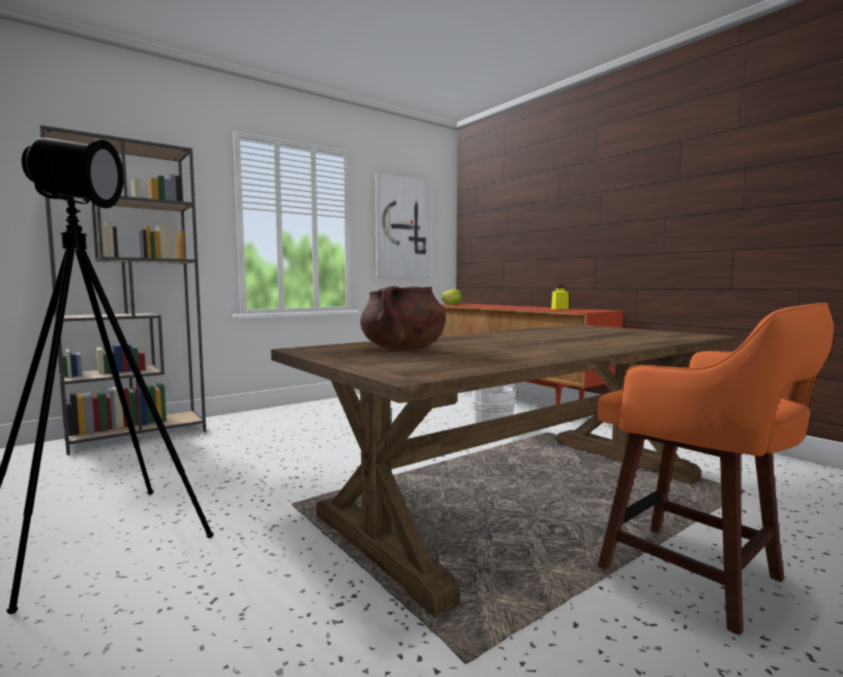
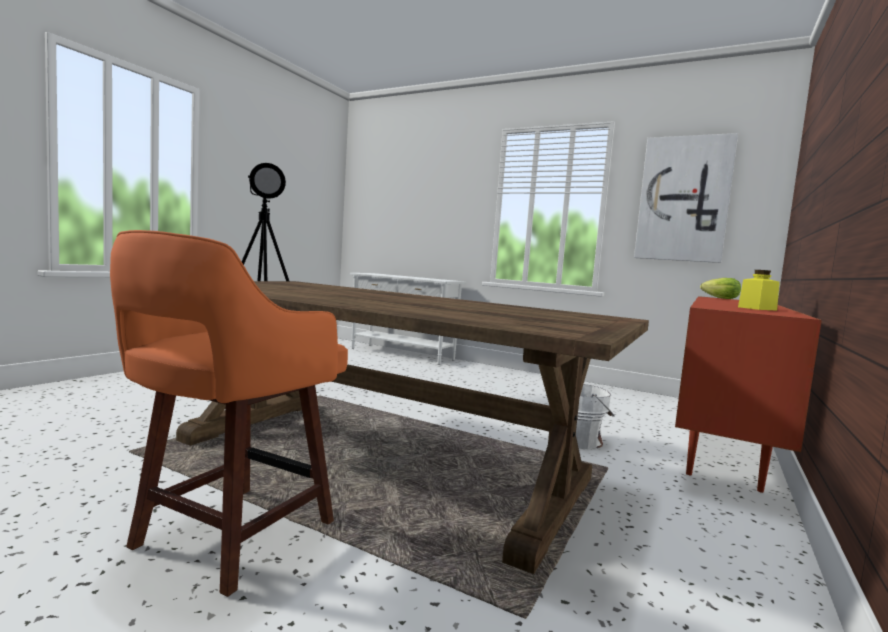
camera: 65 degrees right, 0 degrees up
bookcase [40,125,206,455] -> white console table [350,273,466,365]
brown cooking pot [360,286,446,351] -> none

